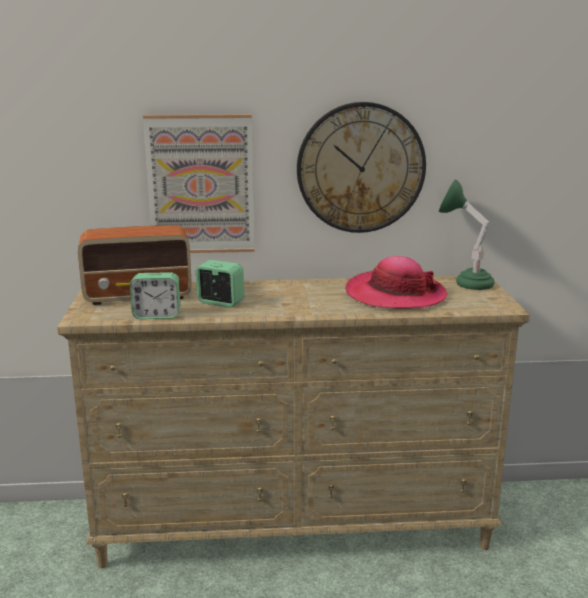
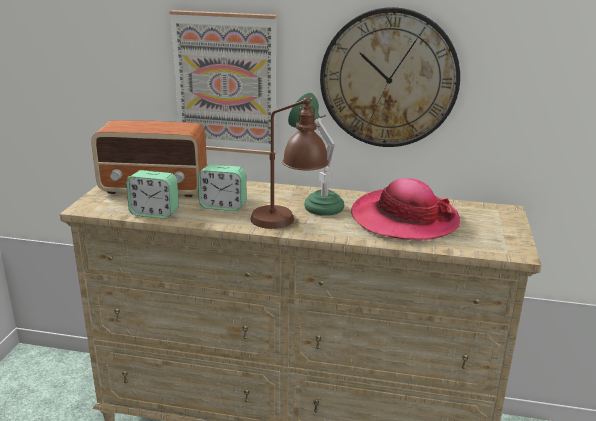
camera: 15 degrees right, 5 degrees up
alarm clock [195,260,244,308] -> alarm clock turned 150 degrees clockwise [198,164,246,211]
green table lamp [439,179,494,290] -> green table lamp moved to [288,93,344,216]
none -> brown table lamp [250,97,329,229]

